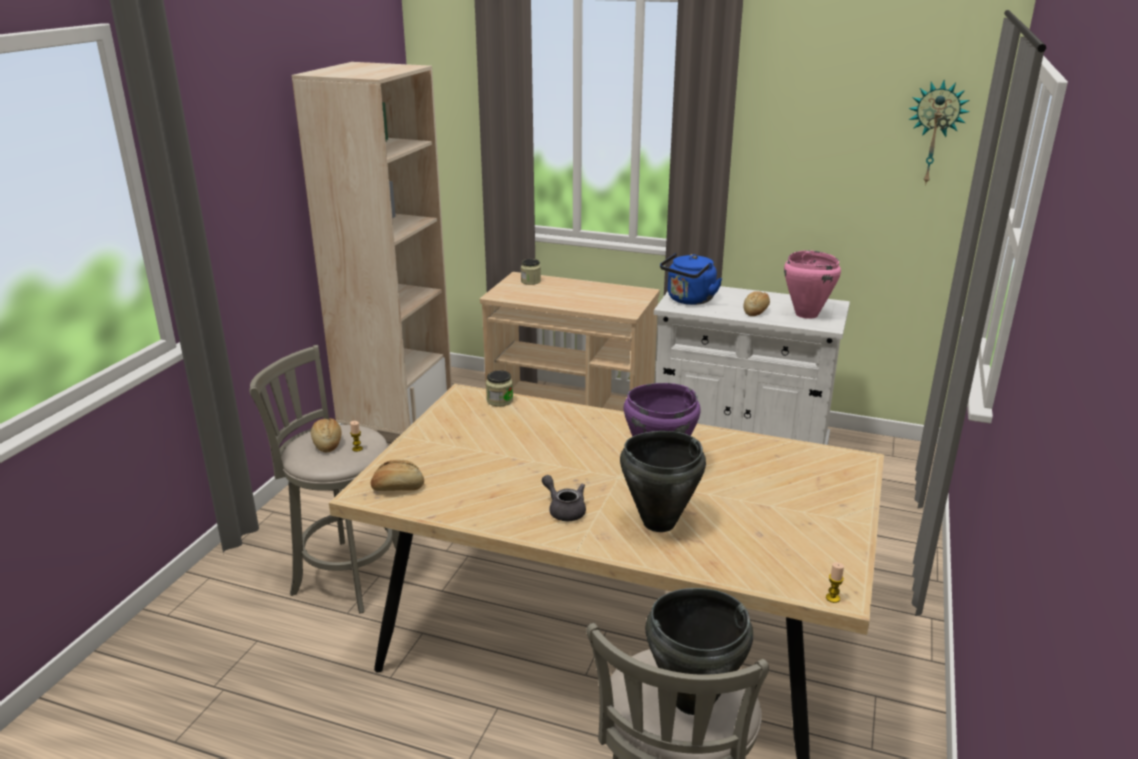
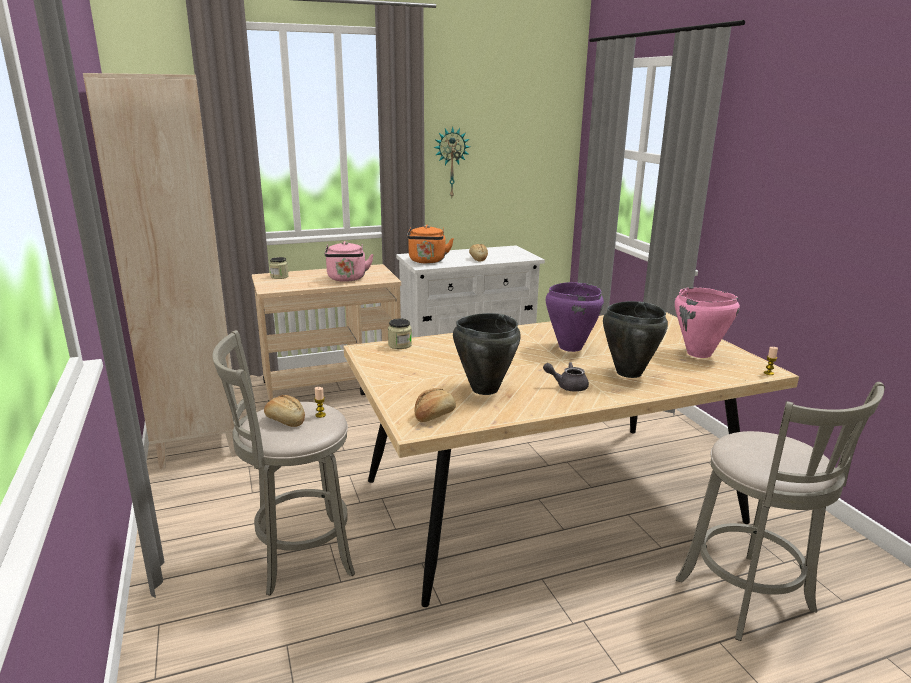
camera: 40 degrees left, 5 degrees down
black cooking pot [645,588,753,715] -> black cooking pot moved to [453,313,521,395]
blue kettle [660,253,722,305] -> orange kettle [407,225,454,263]
pink cooking pot [784,250,841,319] -> pink cooking pot moved to [675,287,740,358]
wall clock [908,80,969,185] -> wall clock moved to [434,127,470,197]
none -> pink kettle [325,241,374,282]

